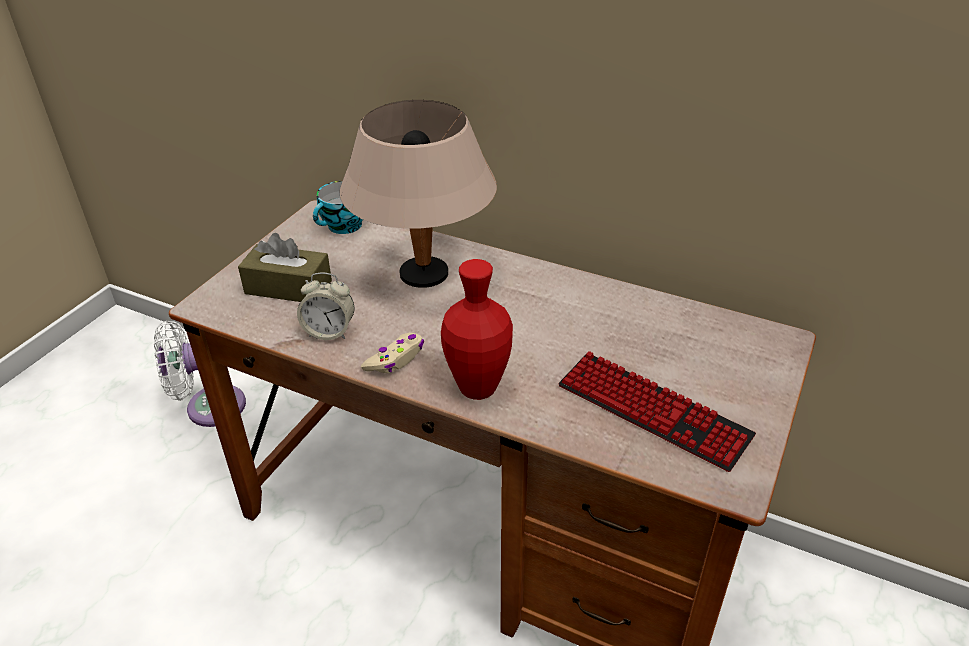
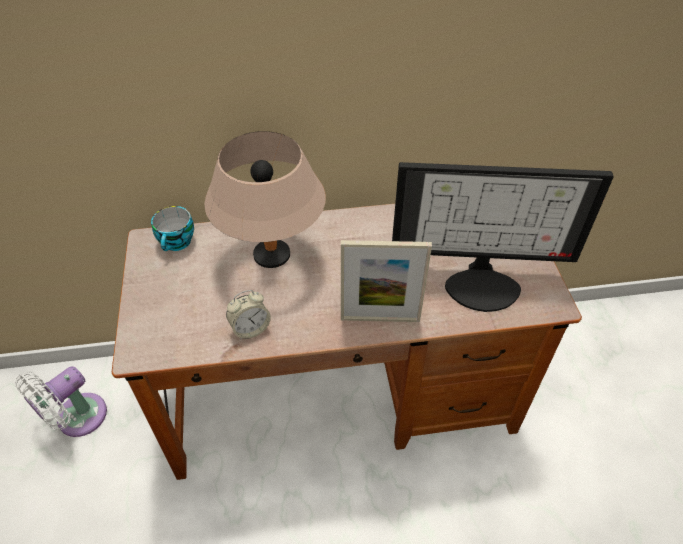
camera: 35 degrees left, 10 degrees up
brown tissue box [238,233,332,302] -> none
beige game controller [361,333,424,373] -> none
red vase [441,259,513,400] -> picture frame [341,240,432,322]
keyboard [558,351,756,472] -> monitor [392,162,614,312]

